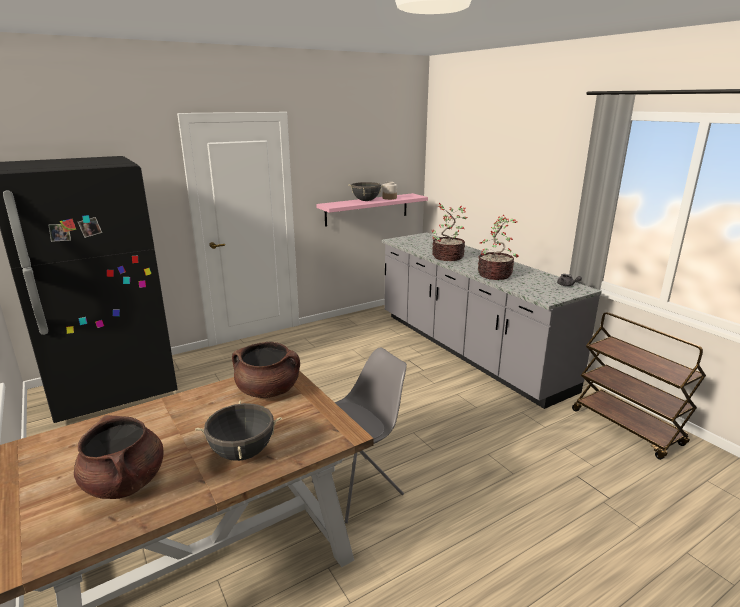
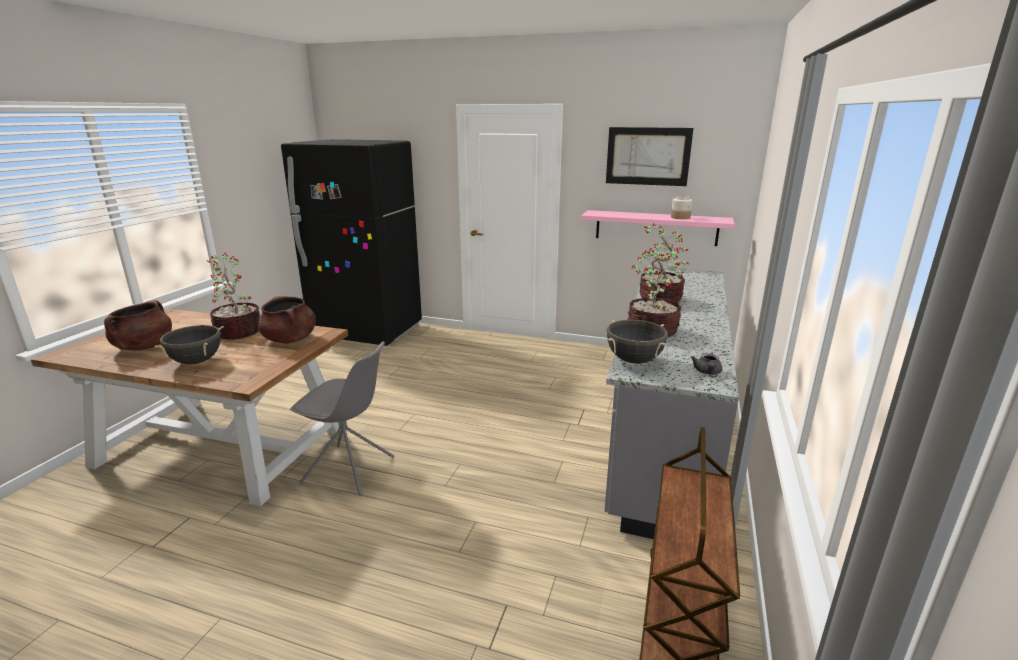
camera: 50 degrees right, 0 degrees up
black cooking pot [348,182,384,201] -> black cooking pot moved to [606,320,668,364]
none -> potted plant [207,253,260,340]
none -> picture [606,127,693,186]

